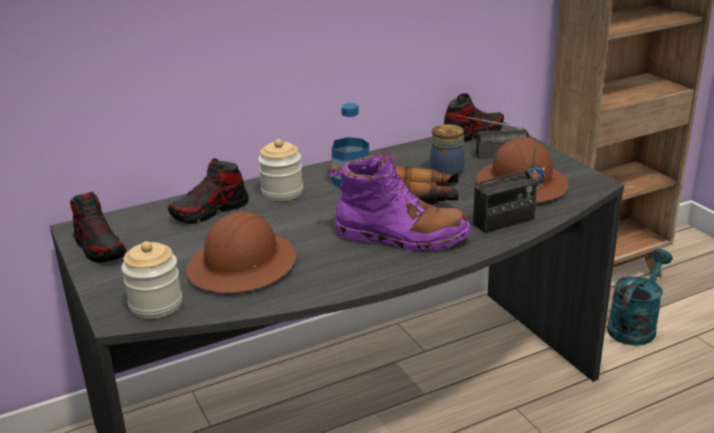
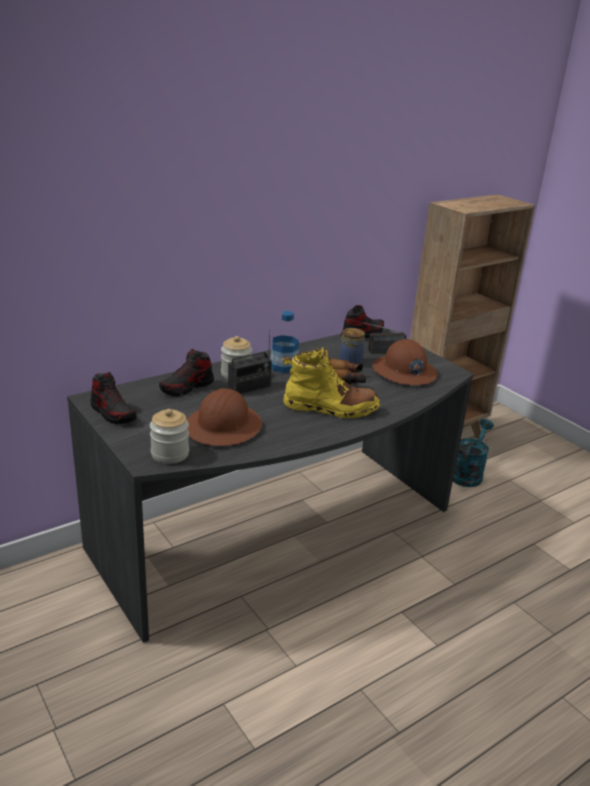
camera: 10 degrees left, 0 degrees up
purple boot [328,150,471,251] -> yellow boot [283,346,380,418]
radio [473,137,537,234] -> radio moved to [228,334,272,394]

